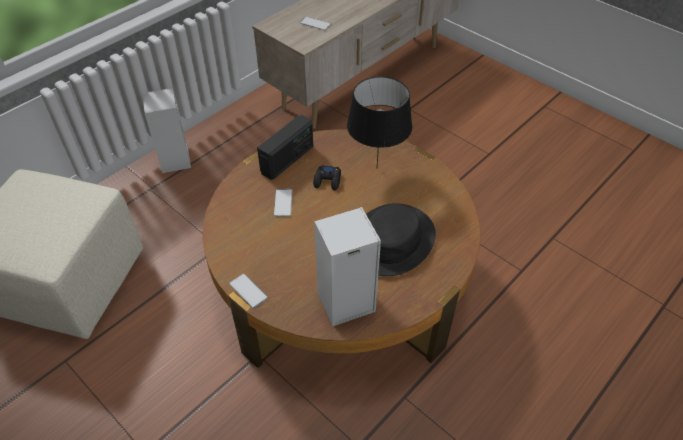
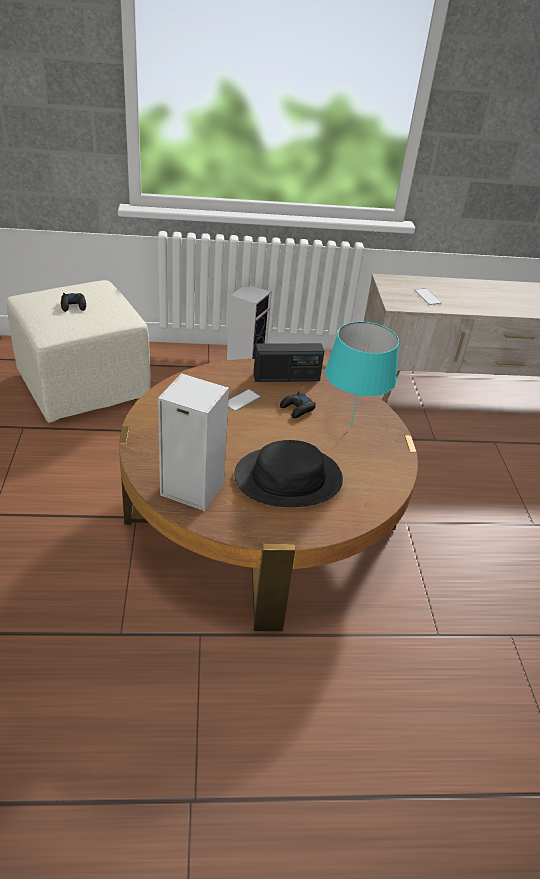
camera: 40 degrees right, 10 degrees down
phone [229,274,268,308] -> none
black table lamp [347,76,412,167] -> turquoise table lamp [325,322,399,427]
none -> black game controller [61,293,86,312]

